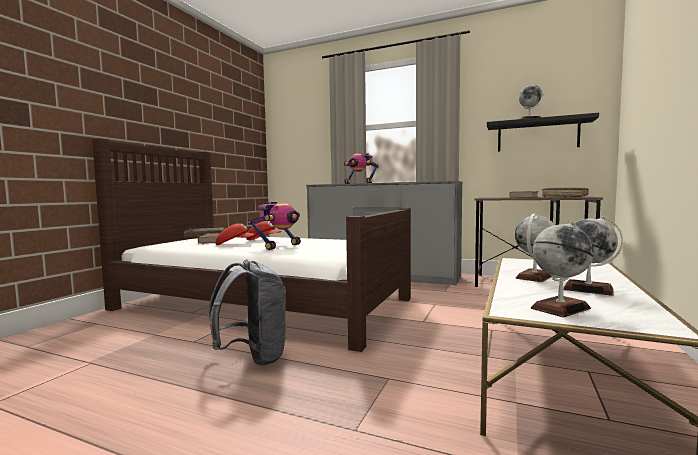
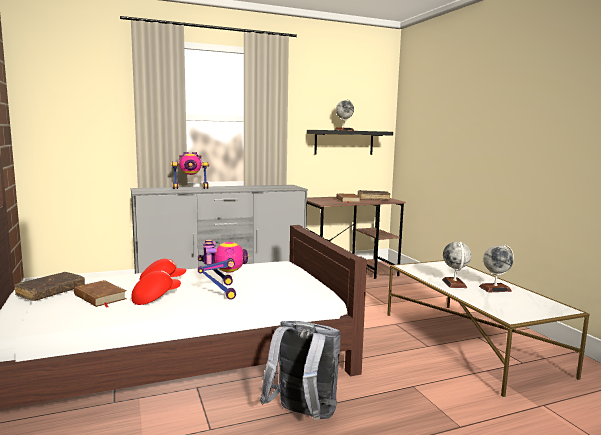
camera: 45 degrees left, 5 degrees up
globe [531,221,594,317] -> none

